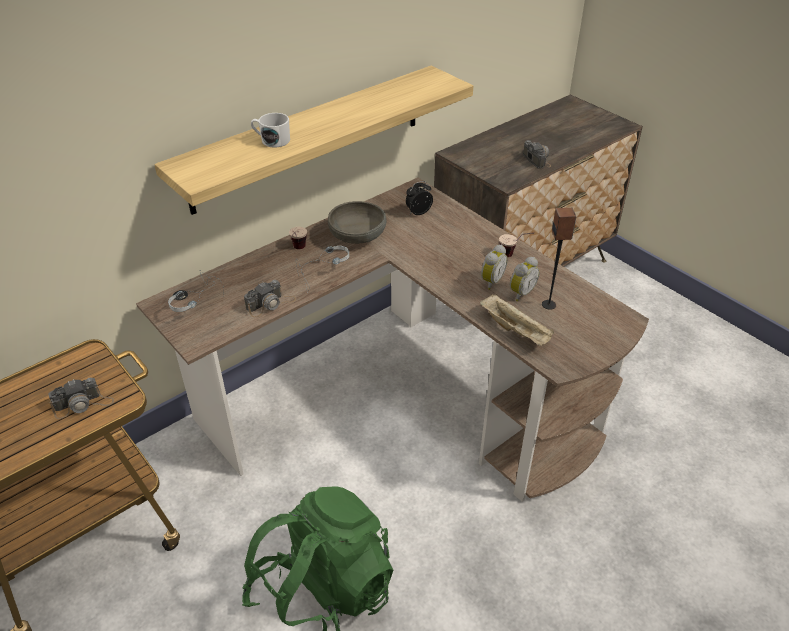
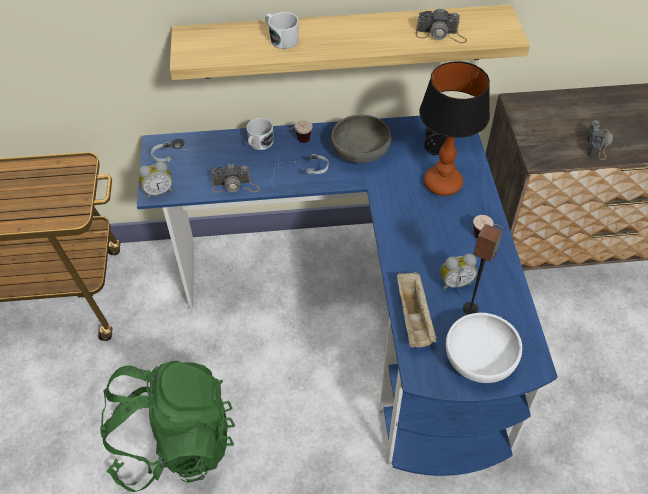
camera: 35 degrees right, 10 degrees up
camera [49,378,114,419] -> camera moved to [416,8,467,43]
brown desk [136,178,649,502] -> blue desk [137,116,558,476]
alarm clock [481,244,508,290] -> alarm clock moved to [139,161,173,199]
none -> white mug [246,118,273,150]
none -> table lamp [419,61,490,196]
none -> white bowl [446,313,522,383]

